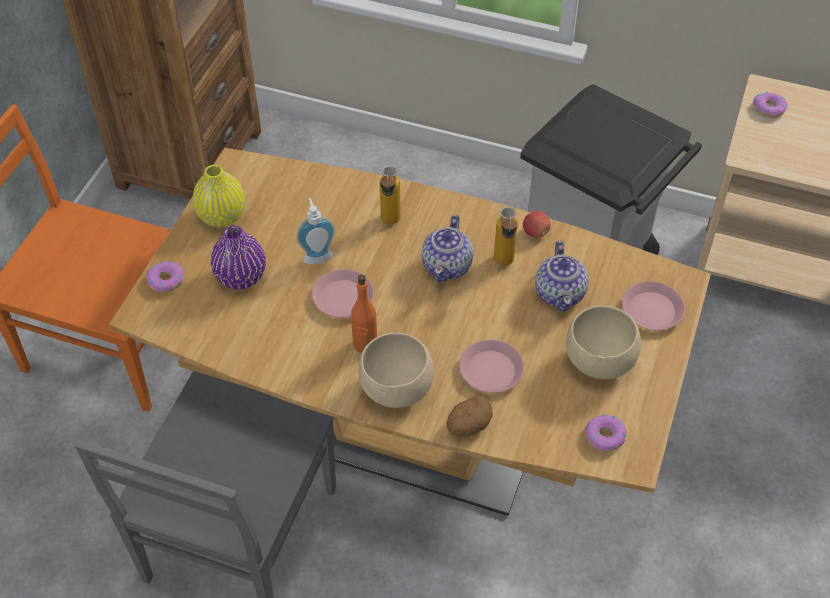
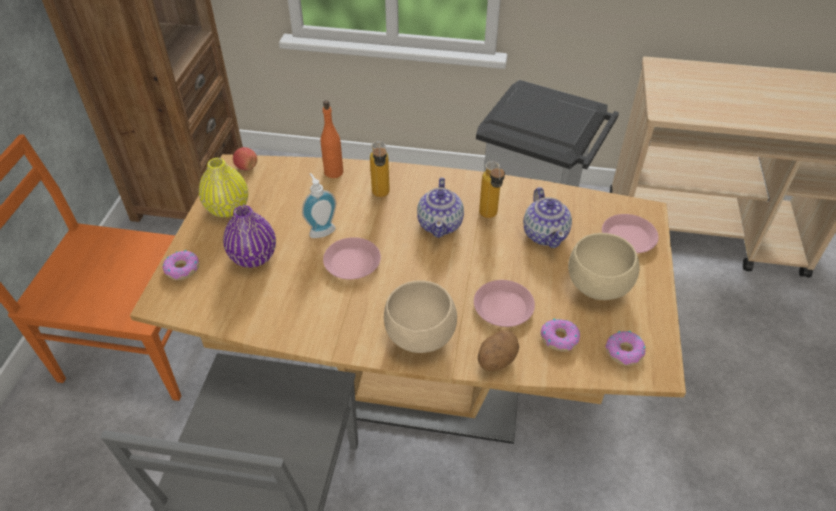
camera: 10 degrees left, 5 degrees down
orange bottle [351,274,377,353] -> orange bottle moved to [321,100,343,178]
apple [523,211,551,238] -> apple moved to [233,147,257,170]
donut [753,92,787,118] -> donut moved to [541,319,580,352]

